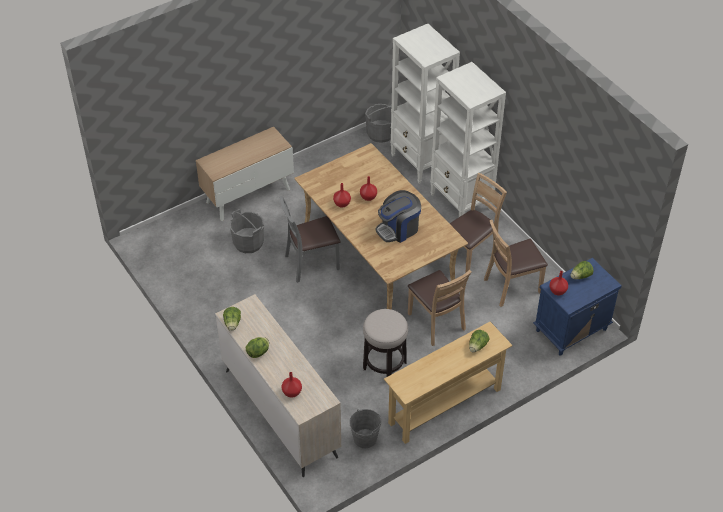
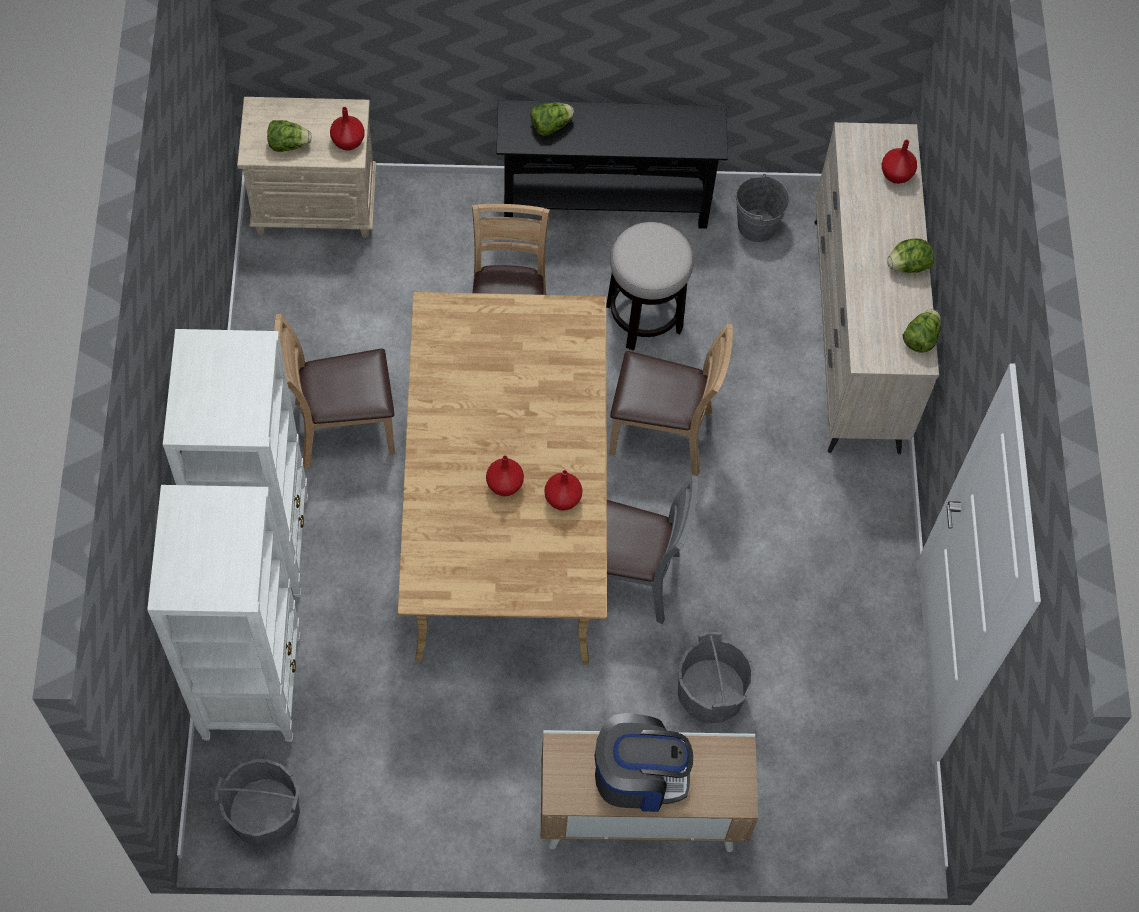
camera: 150 degrees left, 15 degrees up
coffee machine [375,190,421,243] -> coffee machine moved to [594,713,693,812]
beige console table [384,322,512,444] -> black console table [497,100,728,229]
brown chair [484,220,548,307] -> brown chair moved to [609,323,733,476]
blue nightstand [533,258,622,356] -> beige nightstand [237,97,377,238]

